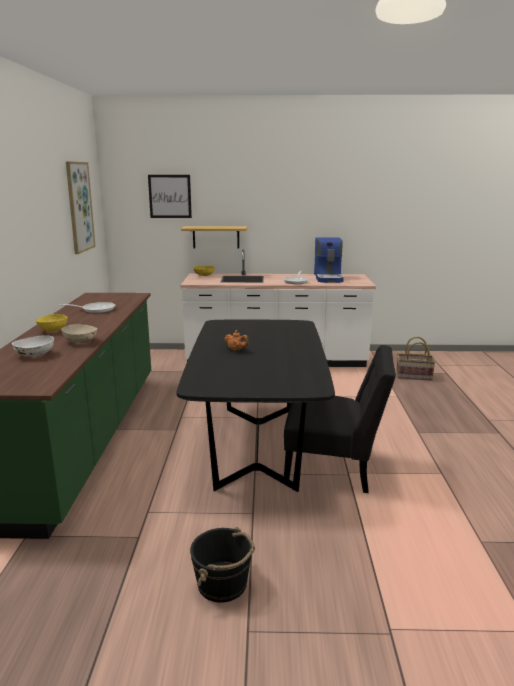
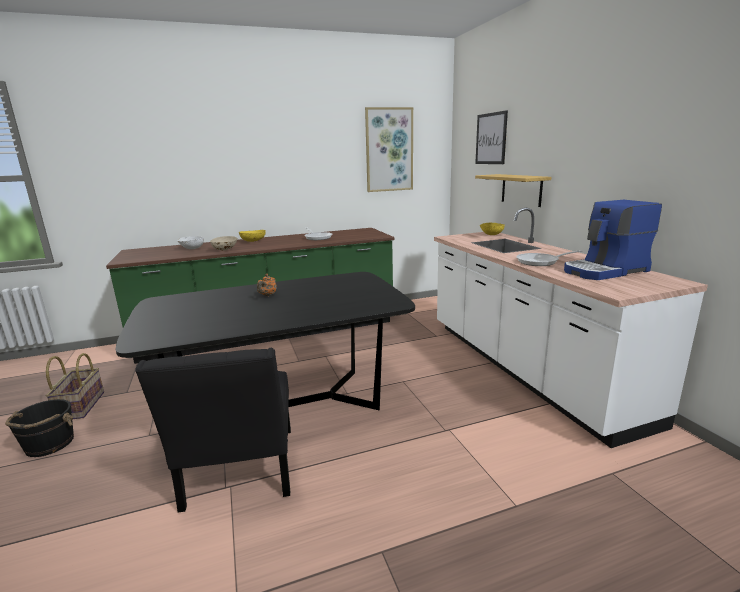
camera: 70 degrees right, 0 degrees up
basket [396,337,435,381] -> basket moved to [46,353,104,419]

